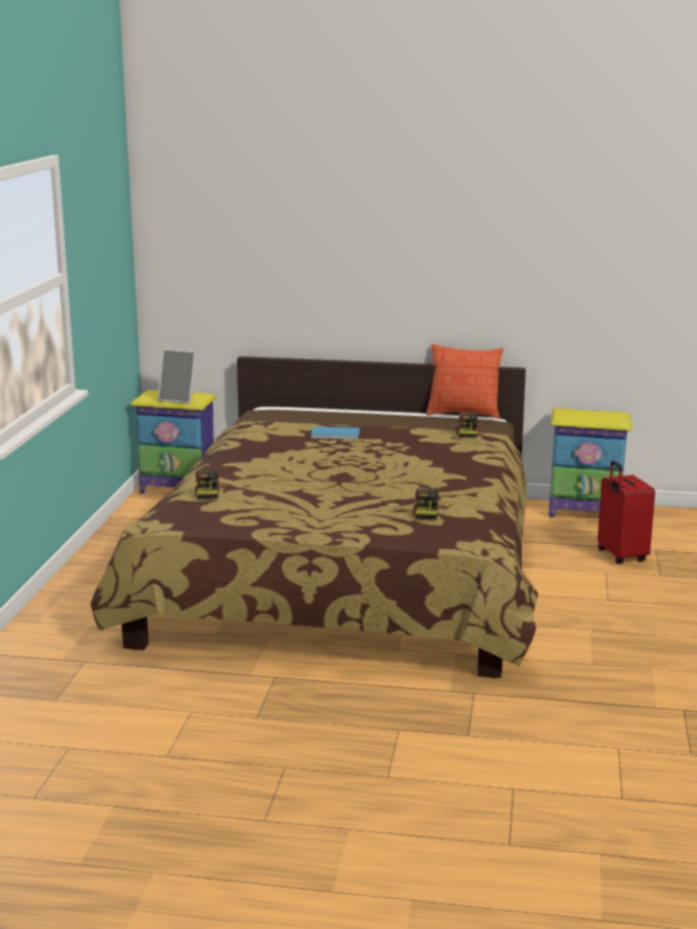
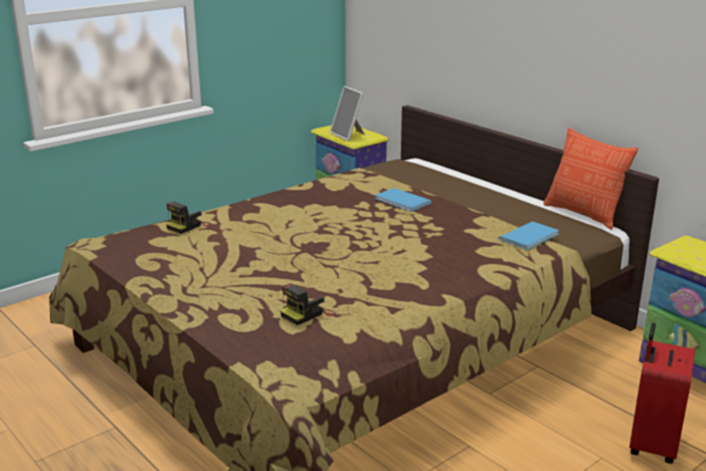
camera: 40 degrees right, 5 degrees up
camera [456,412,483,438] -> blue book [499,221,559,250]

